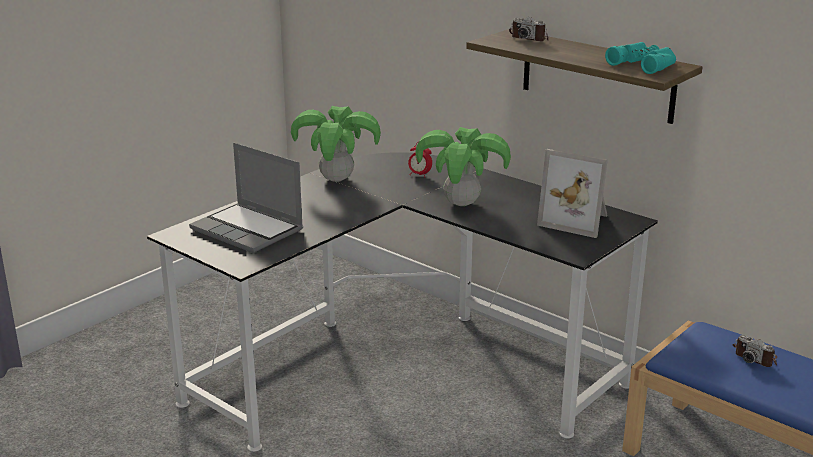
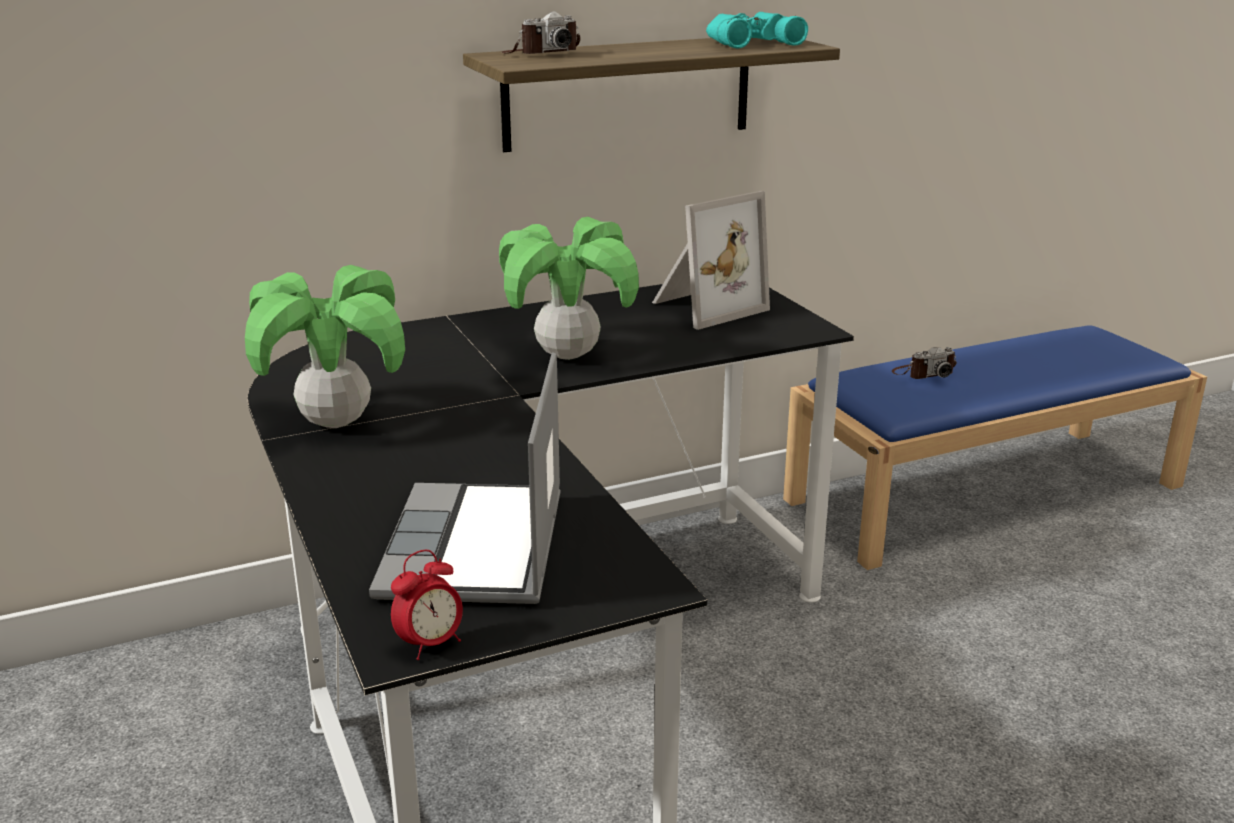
camera: 65 degrees left, 0 degrees up
laptop [189,143,303,253] -> laptop turned 120 degrees clockwise [369,353,561,604]
alarm clock [408,142,432,178] -> alarm clock moved to [391,550,463,660]

